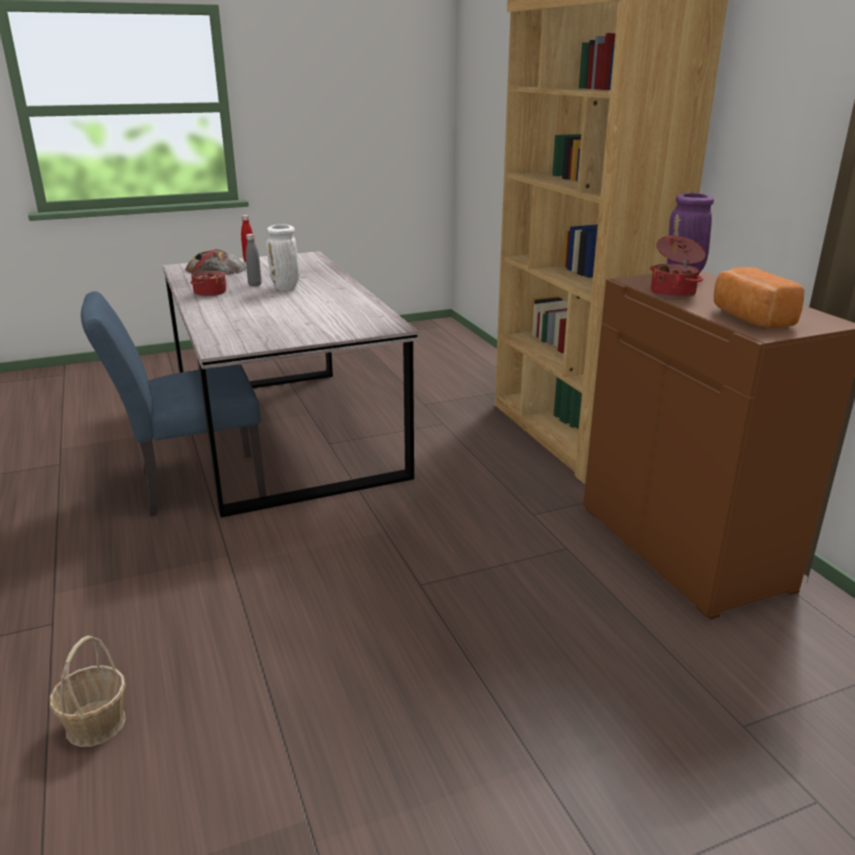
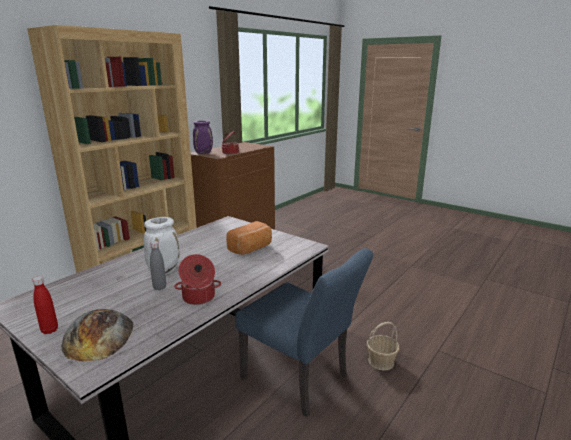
camera: 120 degrees left, 5 degrees down
basket [50,636,126,747] -> basket moved to [367,322,399,371]
bread [714,267,805,328] -> bread moved to [226,221,272,255]

